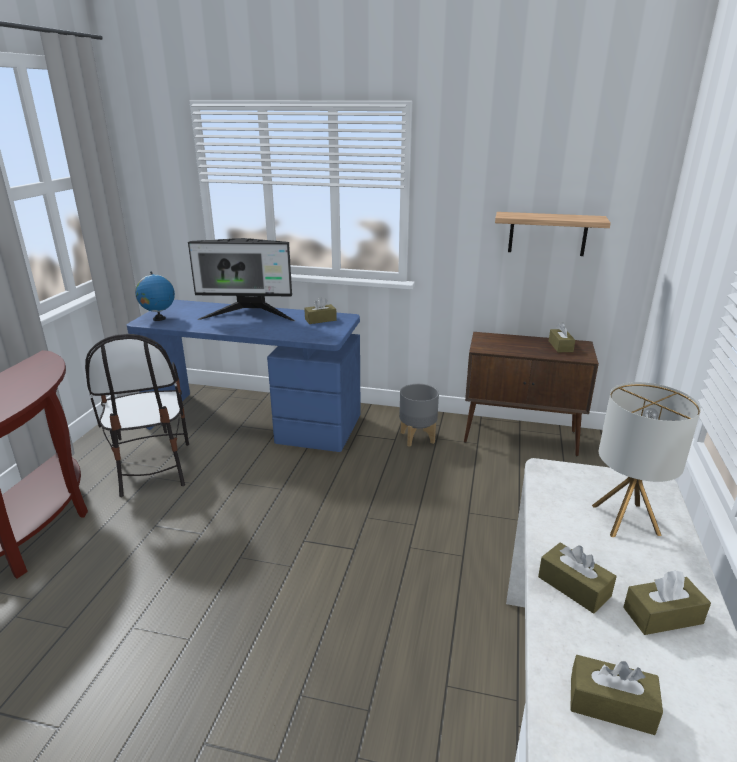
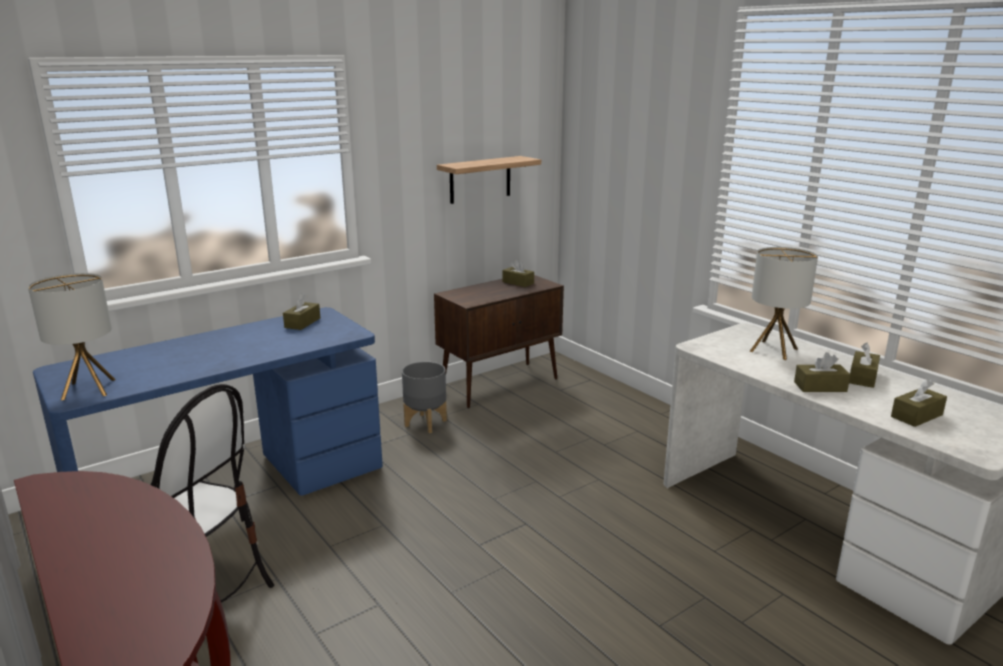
camera: 50 degrees left, 5 degrees down
globe [135,271,175,321] -> table lamp [28,273,116,400]
monitor [188,238,295,321] -> none

